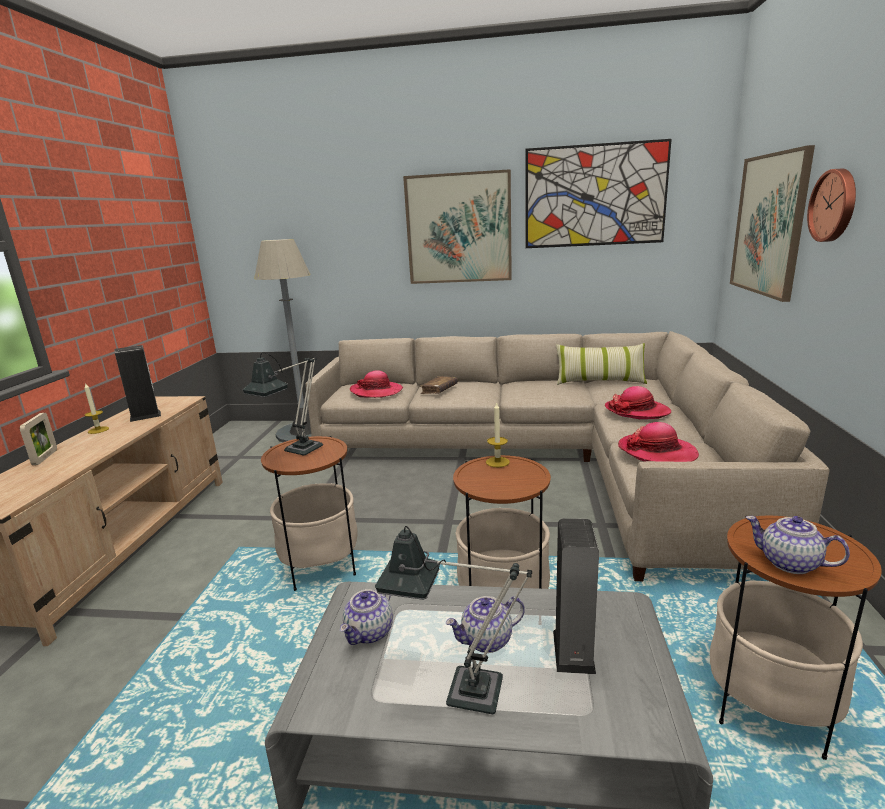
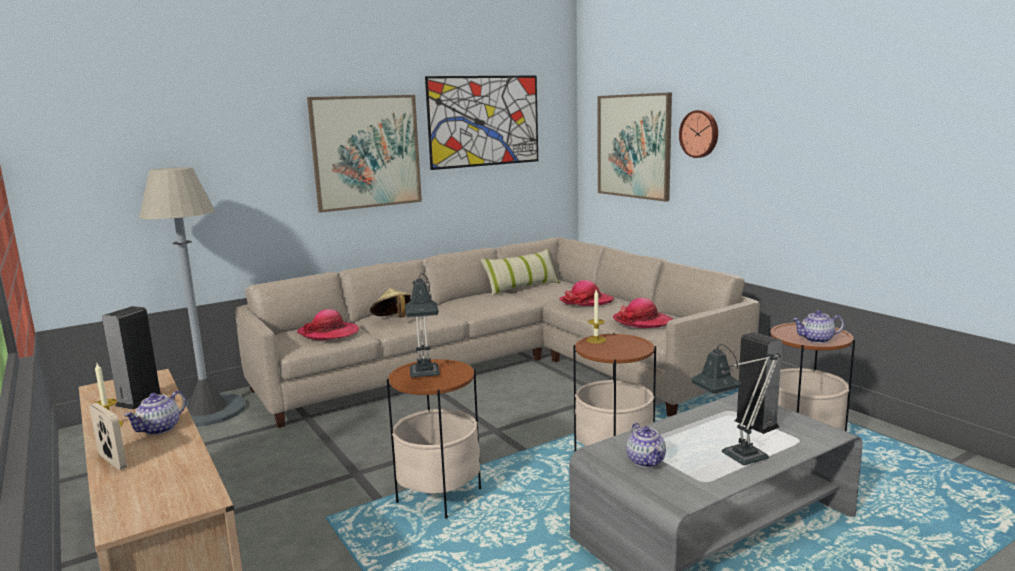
camera: 40 degrees left, 5 degrees down
brown book [420,376,458,394] -> beige hat [370,288,412,317]
teapot [445,596,525,653] -> teapot moved to [123,391,186,435]

